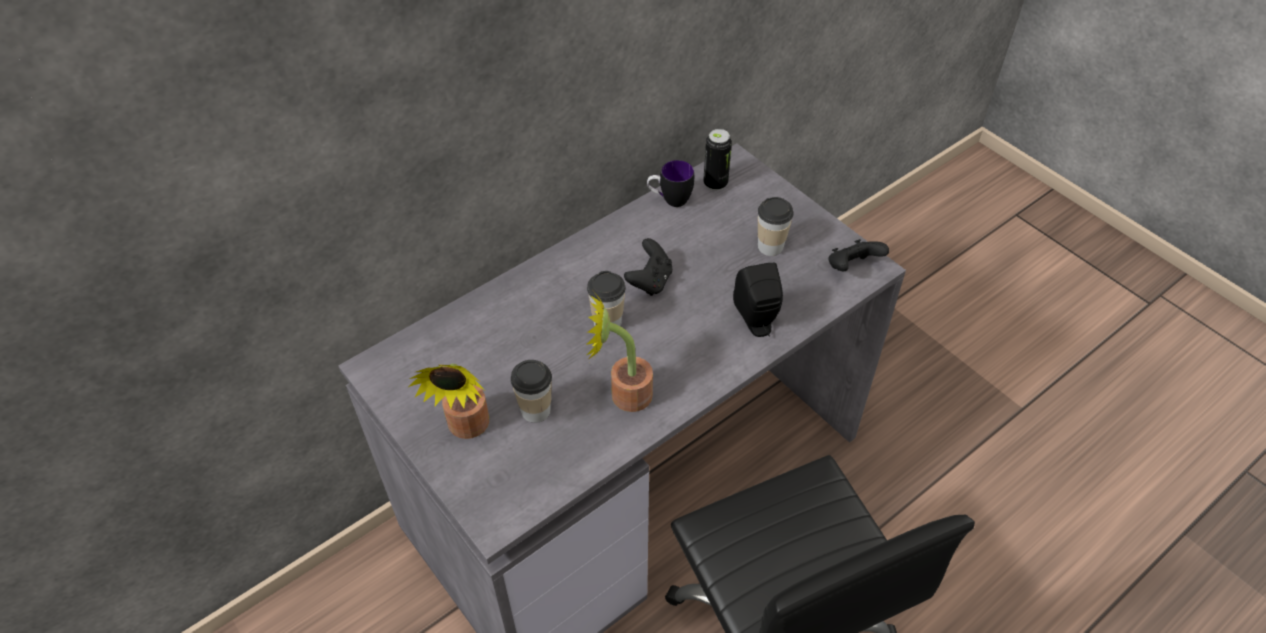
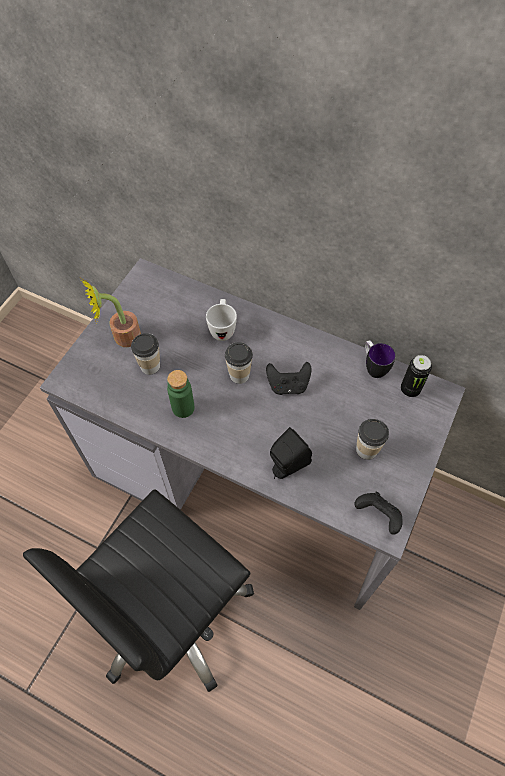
camera: 65 degrees right, 10 degrees up
potted plant [586,292,653,412] -> green bottle [167,370,195,418]
none -> white mug [206,299,237,341]

